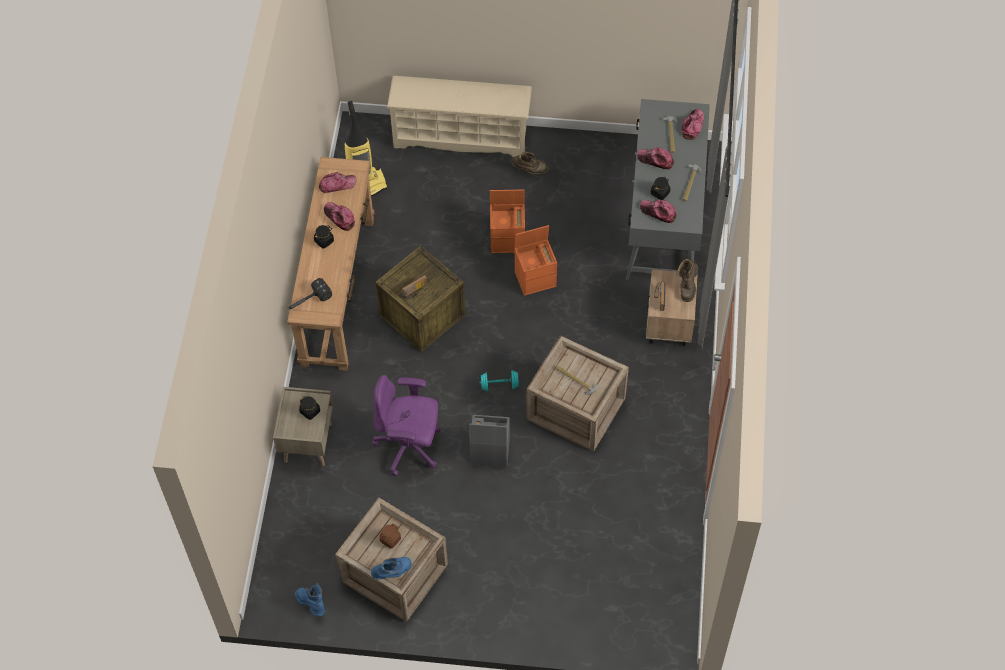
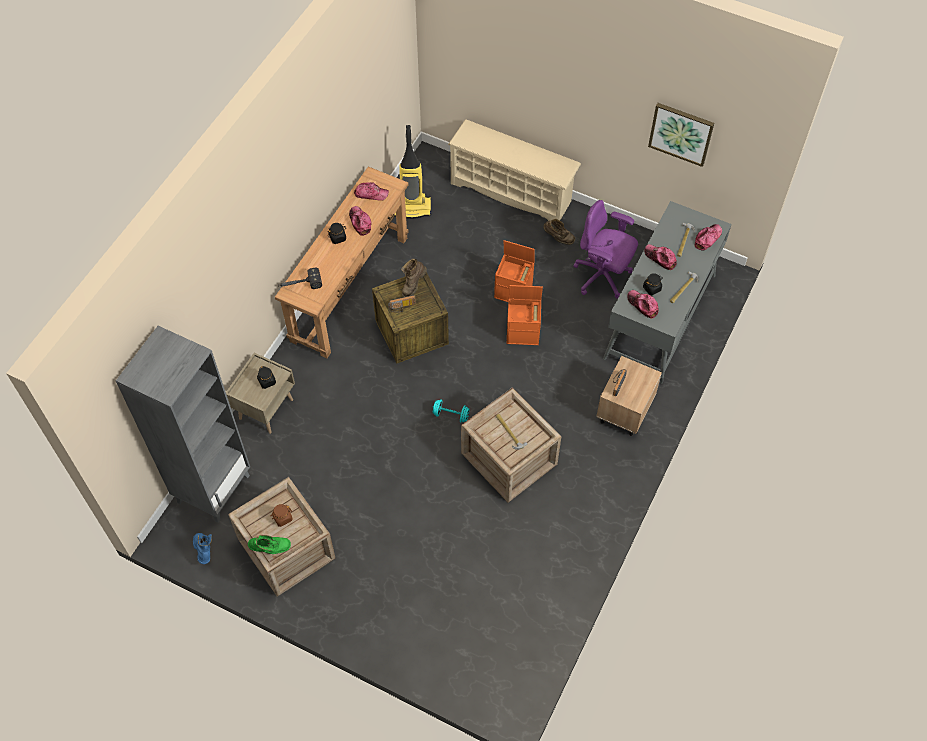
camera: 20 degrees right, 0 degrees up
blue boot [371,557,412,580] -> green boot [248,535,291,554]
purple office chair [372,375,441,476] -> purple office chair moved to [574,200,638,299]
grey storage box [469,415,510,467] -> none
brown boot [676,259,698,302] -> brown boot moved to [401,259,427,297]
none -> grey bookcase [116,326,250,523]
none -> picture [648,103,714,167]

